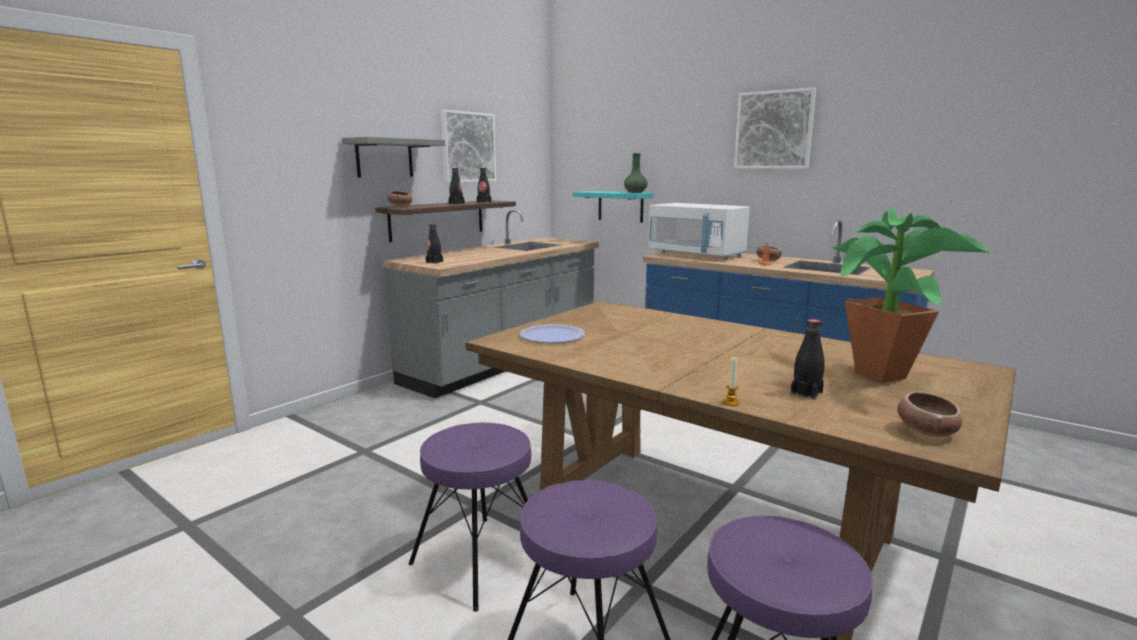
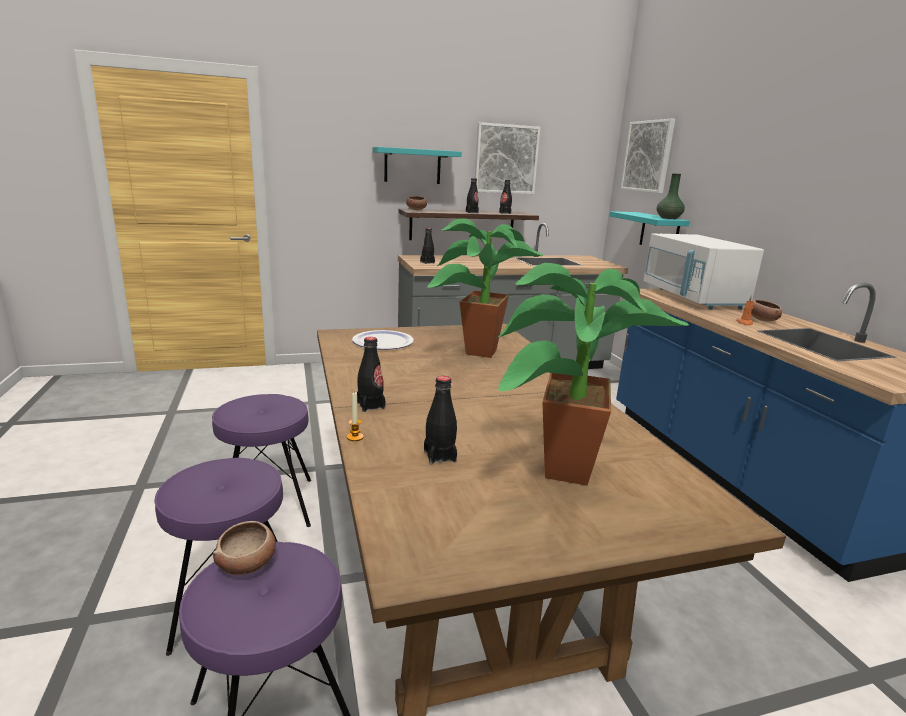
camera: 35 degrees right, 5 degrees up
grey shelf [342,137,445,177] -> turquoise shelf [373,147,462,184]
picture [734,87,817,169] -> picture moved to [621,119,675,194]
bowl [897,392,962,437] -> bowl moved to [213,521,276,575]
none -> black bottle [357,337,386,412]
none -> potted plant [428,218,544,358]

